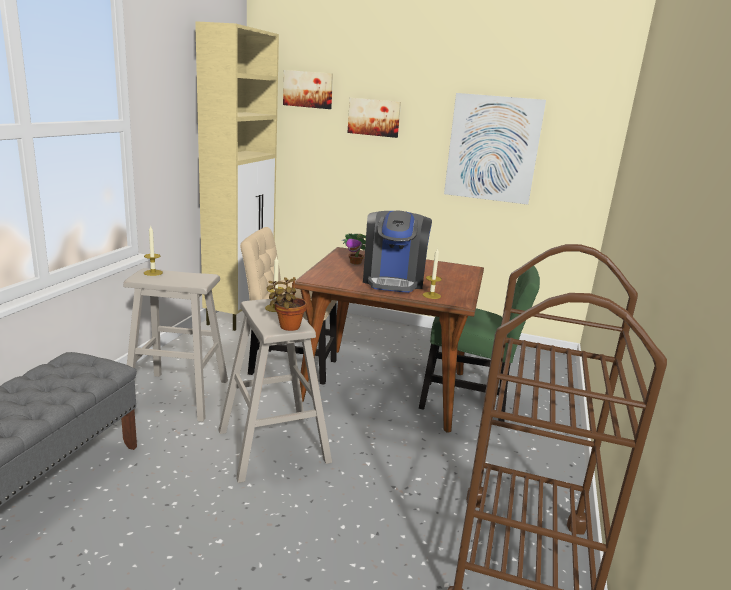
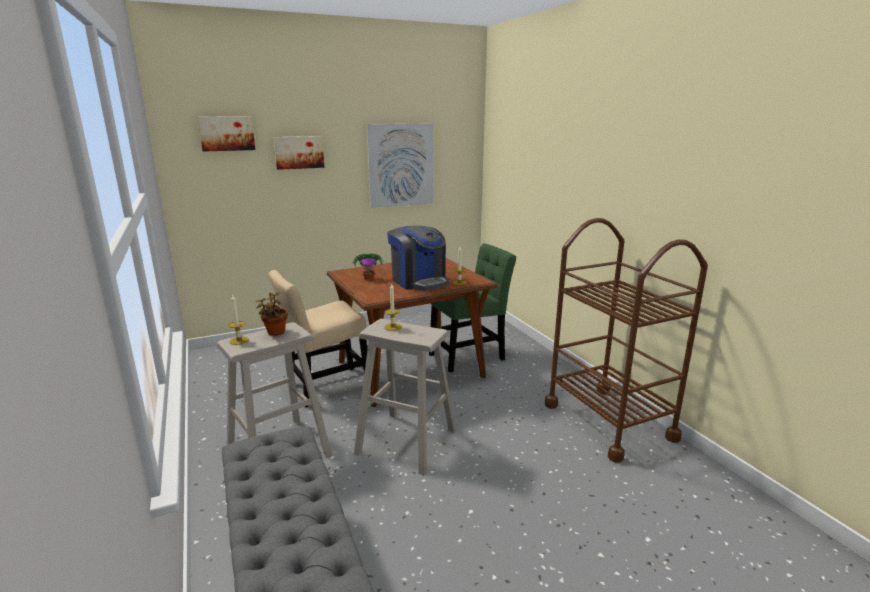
camera: 40 degrees left, 0 degrees up
beige cabinet [195,21,279,331] -> none
potted plant [266,277,307,331] -> potted plant moved to [256,292,288,336]

